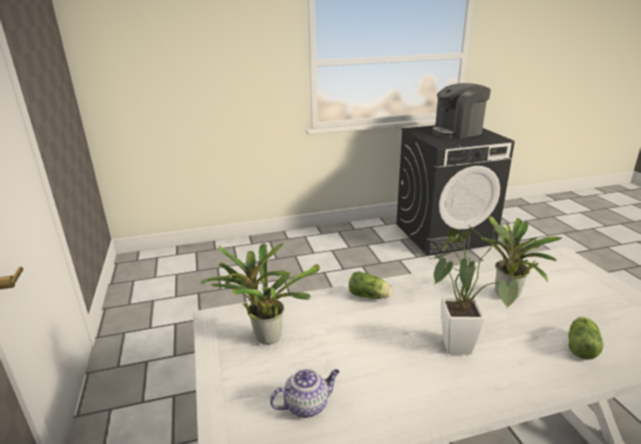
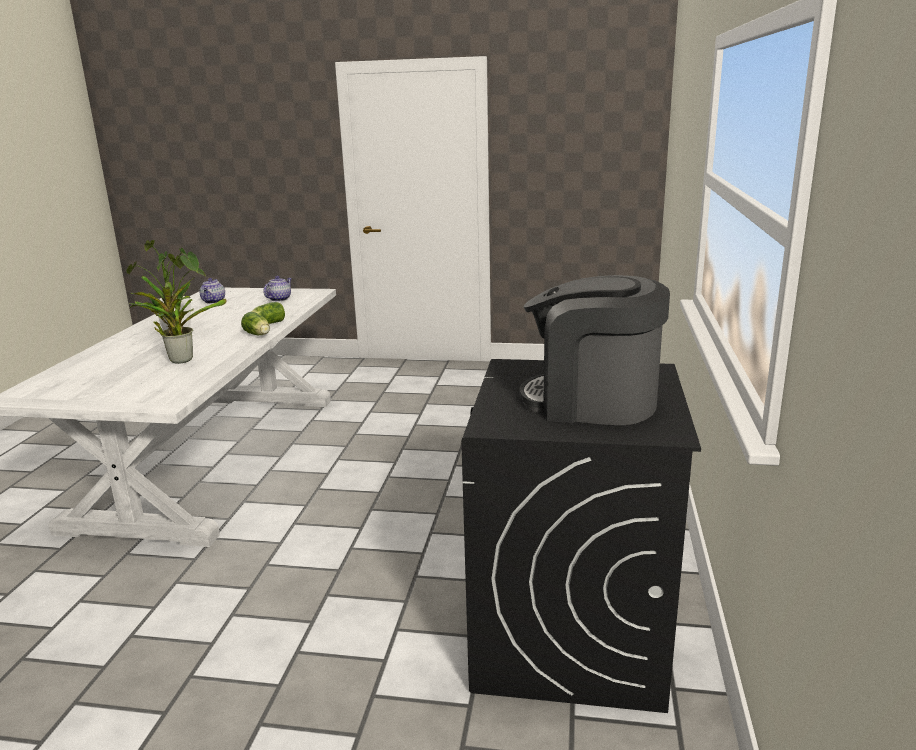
camera: 115 degrees right, 5 degrees down
potted plant [201,243,320,345] -> teapot [264,276,291,301]
coffee machine [432,83,491,139] -> coffee machine turned 75 degrees counterclockwise [519,275,670,425]
lettuce [568,317,603,360] -> lettuce moved to [241,312,270,335]

